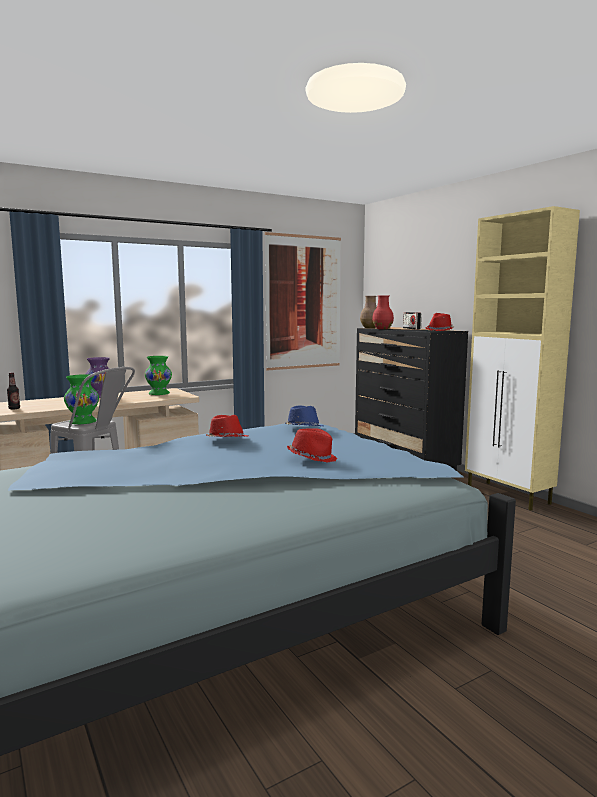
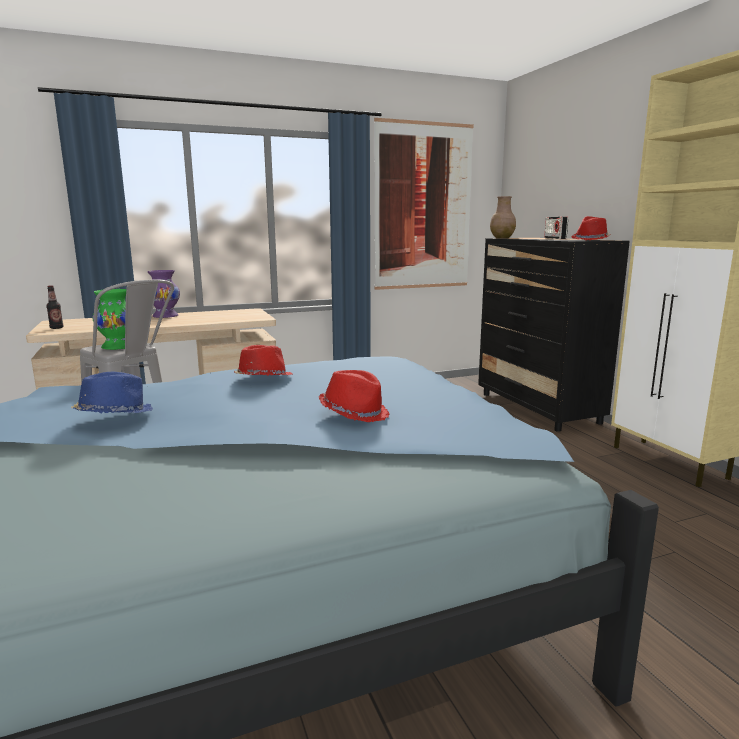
camera: 10 degrees right, 5 degrees up
green vase [145,356,172,395] -> none
blue hat [285,406,323,426] -> blue hat moved to [71,372,153,413]
red vase [372,295,394,329] -> none

